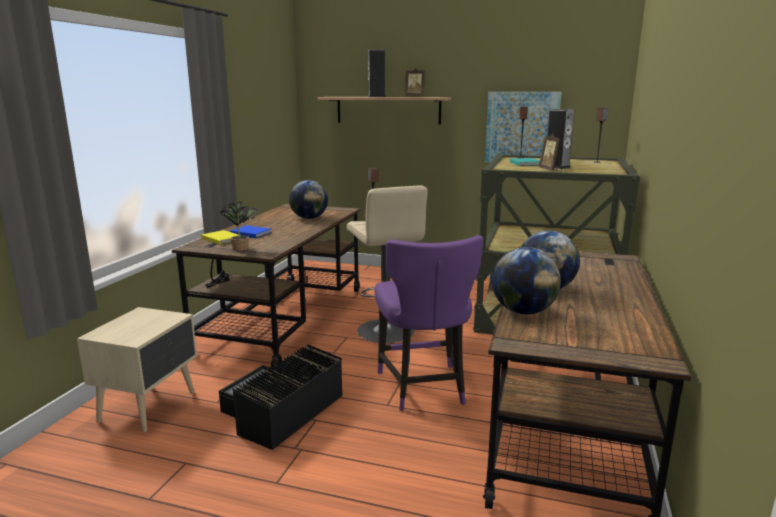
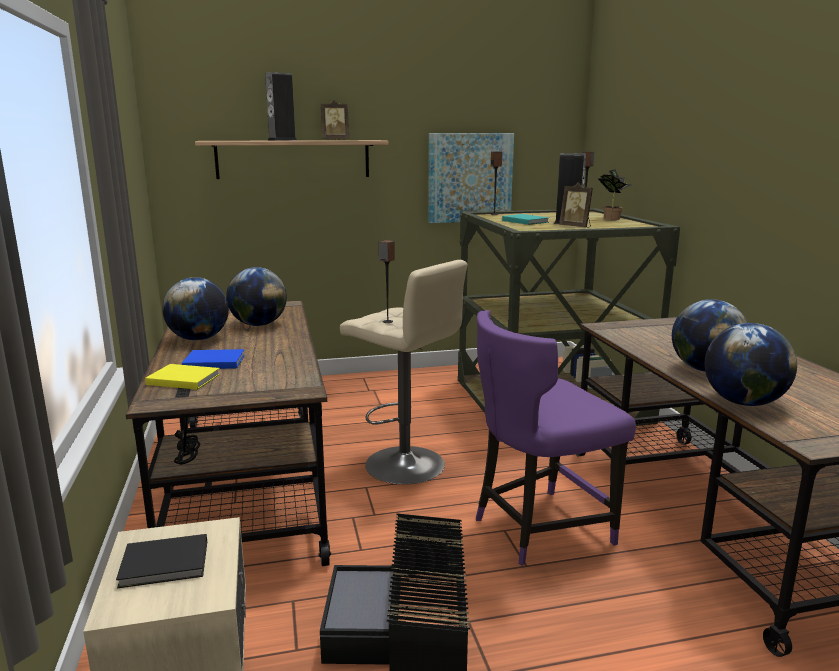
camera: 30 degrees left, 0 degrees up
potted plant [219,202,260,251] -> potted plant moved to [597,169,633,220]
purple chair [375,235,483,411] -> purple chair turned 105 degrees clockwise [476,310,636,566]
none -> black book [116,534,207,588]
none -> globe [162,277,229,341]

